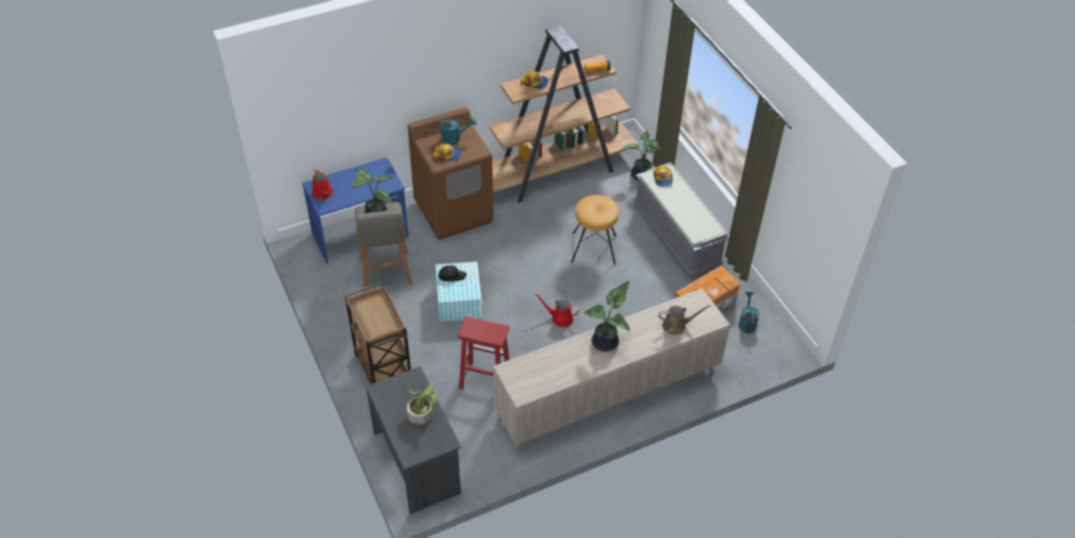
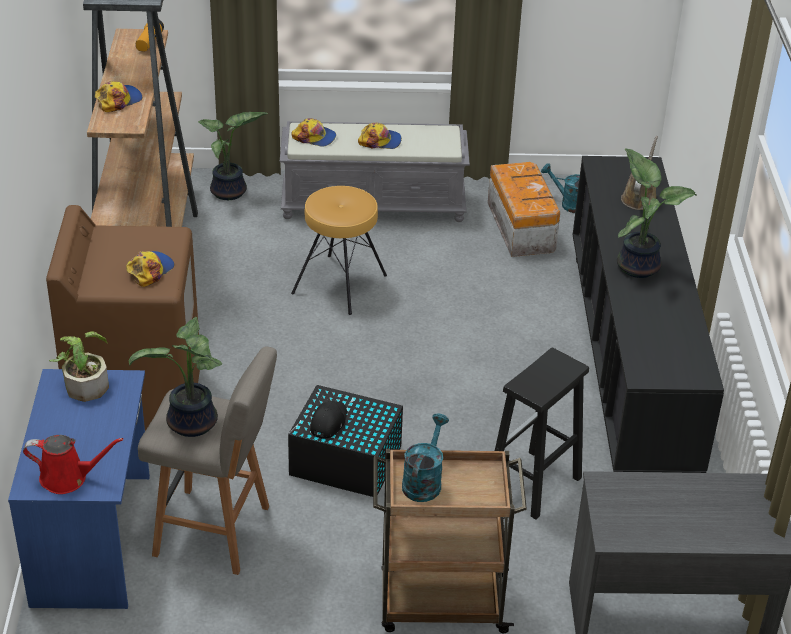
camera: 65 degrees left, 10 degrees down
potted plant [407,385,437,426] -> potted plant moved to [49,331,109,402]
turquoise watering can [436,118,477,145] -> turquoise watering can moved to [402,413,449,502]
white storage box [436,262,483,321] -> black storage box [288,385,403,497]
red stool [458,316,509,390] -> black stool [495,348,589,519]
beige cabinet [493,288,730,451] -> black cabinet [573,156,724,473]
red watering can [535,293,579,327] -> none
none -> cap [358,123,402,149]

